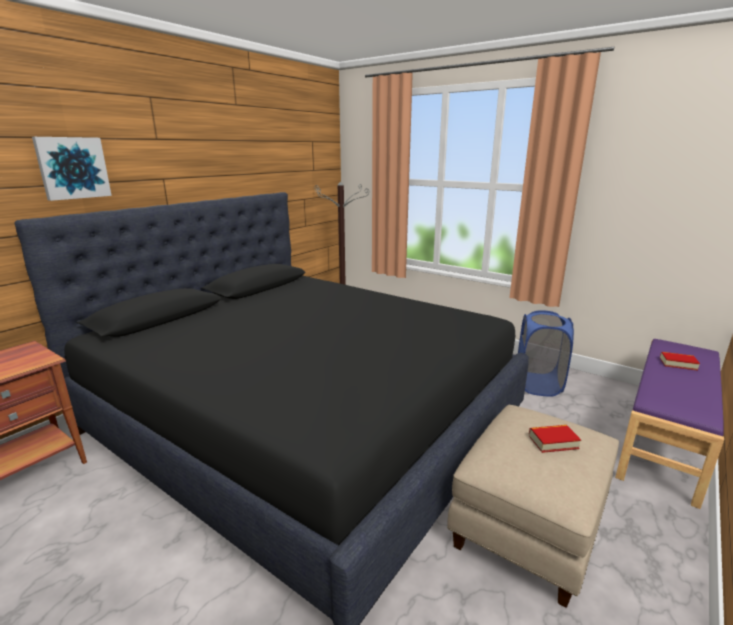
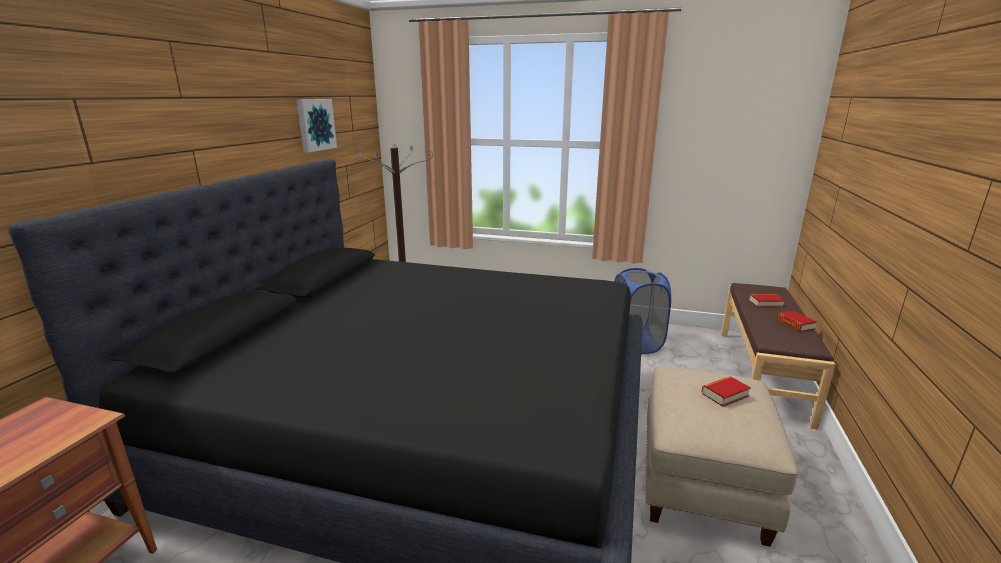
camera: 20 degrees left, 0 degrees up
picture [32,137,112,201] -> picture moved to [297,99,337,152]
purple bench [615,339,724,509] -> brown bench [721,283,836,430]
none -> book [777,311,817,331]

